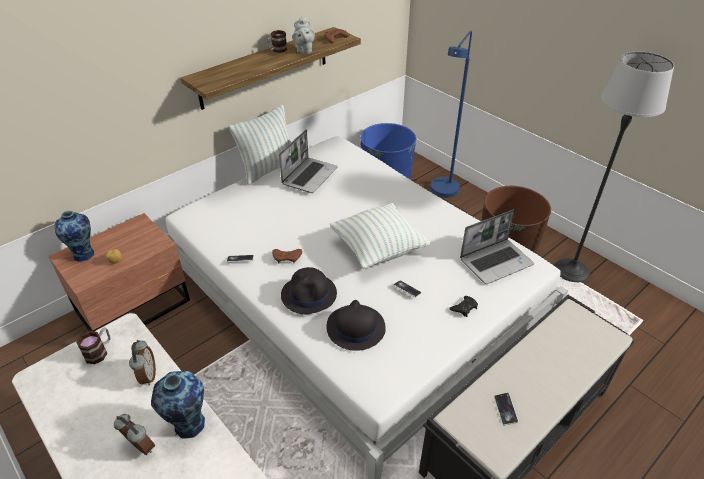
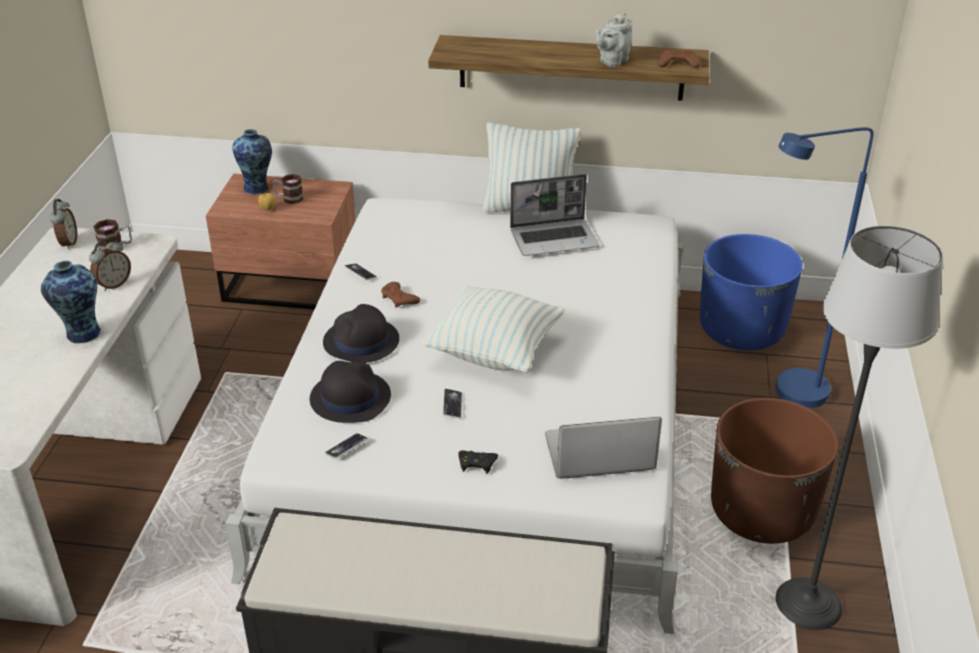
camera: 50 degrees right, 5 degrees down
alarm clock [114,414,155,455] -> alarm clock moved to [49,199,77,250]
mug [267,30,287,53] -> mug moved to [273,174,304,204]
laptop [460,209,534,284] -> laptop turned 150 degrees clockwise [545,417,662,479]
phone [494,393,518,425] -> phone moved to [325,433,368,459]

